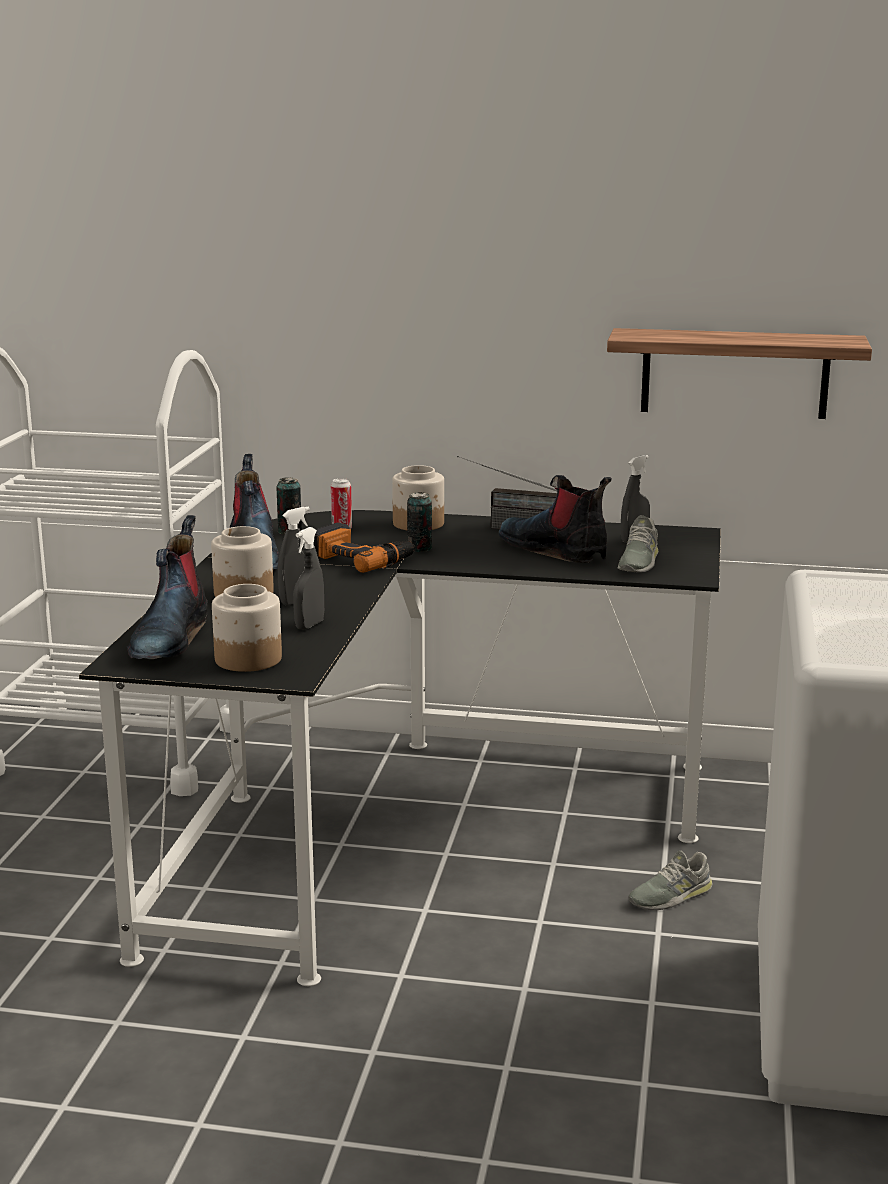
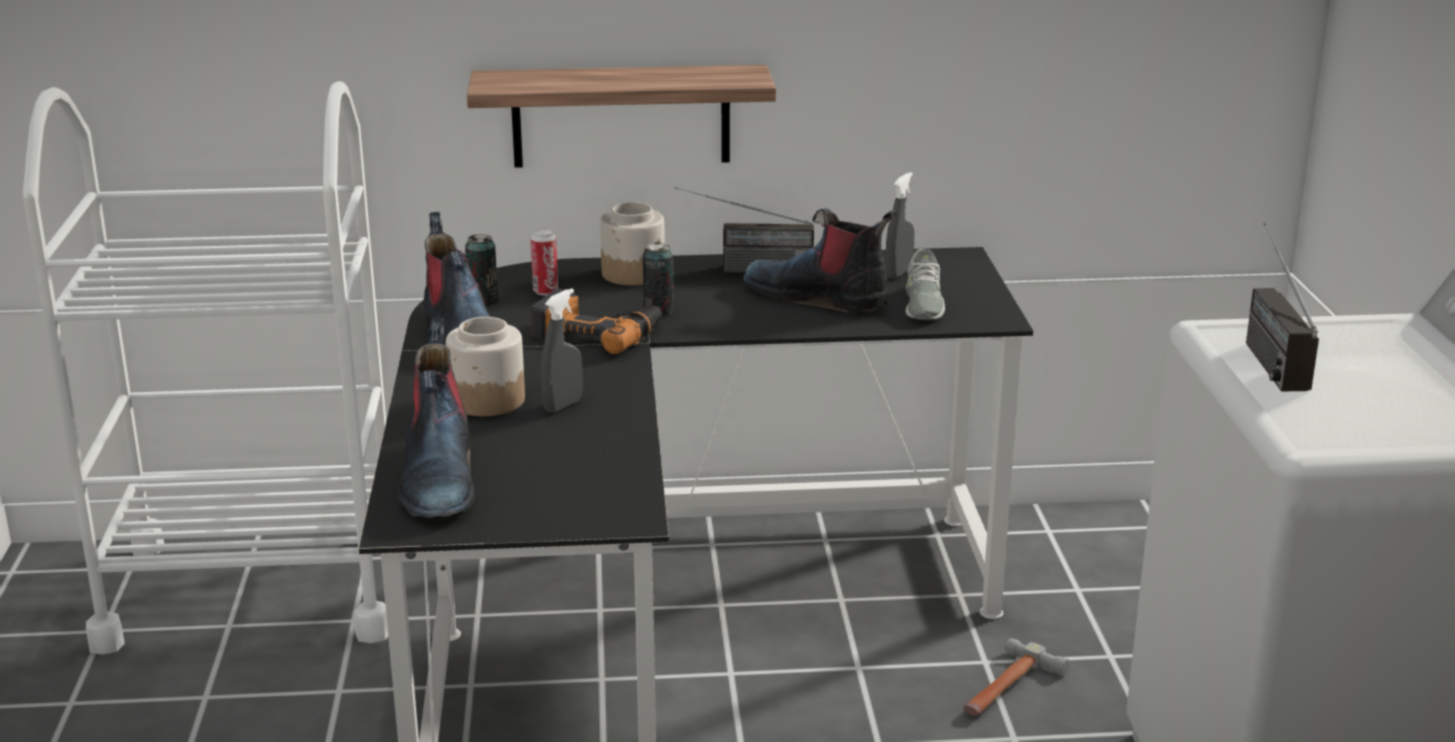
camera: 15 degrees left, 5 degrees up
jar [212,584,282,672] -> none
grey spray bottle [293,527,324,630] -> none
shelf [607,328,872,419] -> shelf moved to [467,65,776,168]
grey shoe [628,851,713,910] -> hammer [963,639,1070,716]
none -> radio [1246,222,1319,391]

